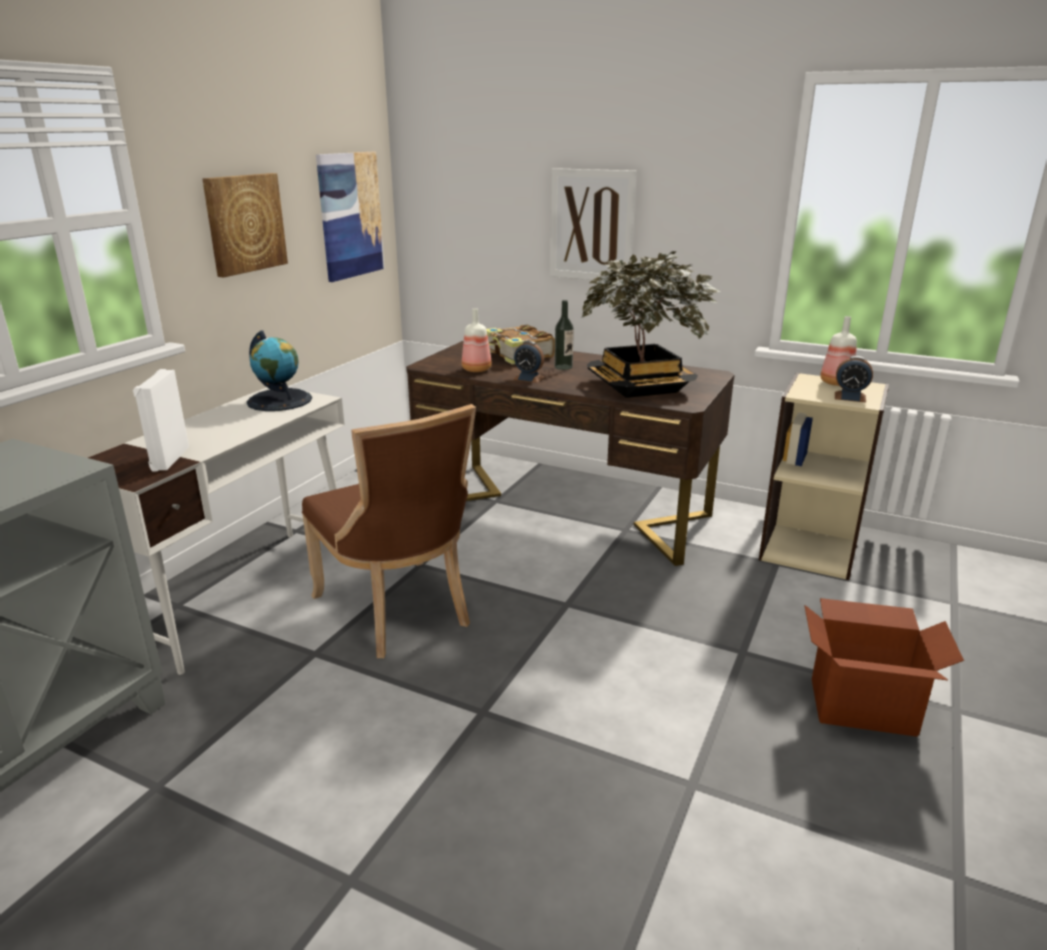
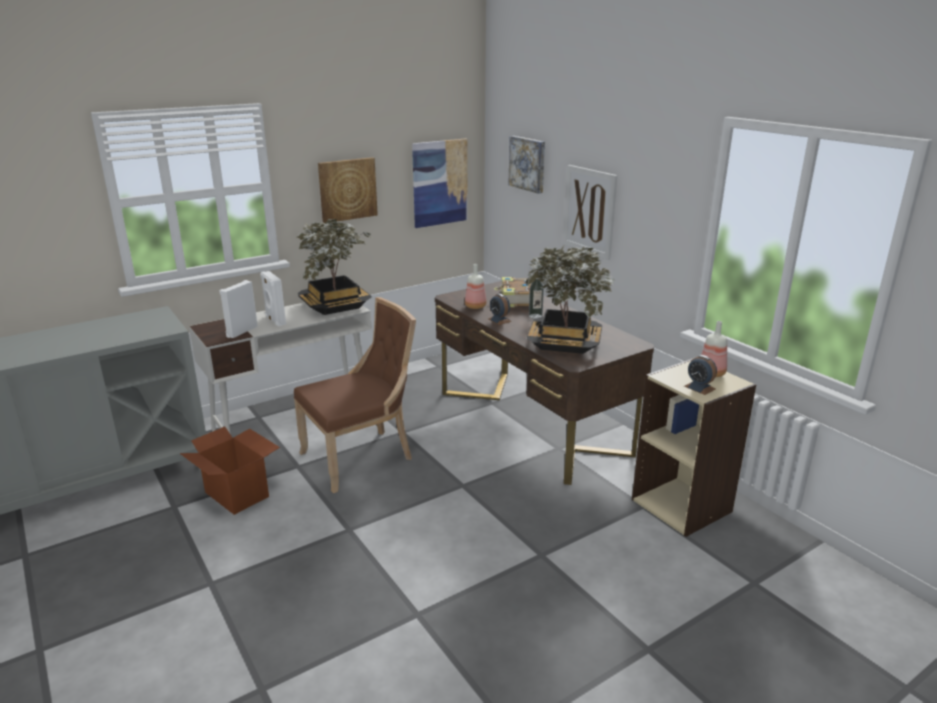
camera: 30 degrees right, 0 degrees up
globe [247,331,312,411] -> potted plant [297,219,372,315]
brown chair [302,404,476,658] -> brown chair turned 120 degrees counterclockwise [294,297,416,493]
cardboard box [804,598,964,737] -> cardboard box moved to [180,427,280,515]
none -> white speaker [260,271,286,327]
none -> picture [508,136,545,194]

